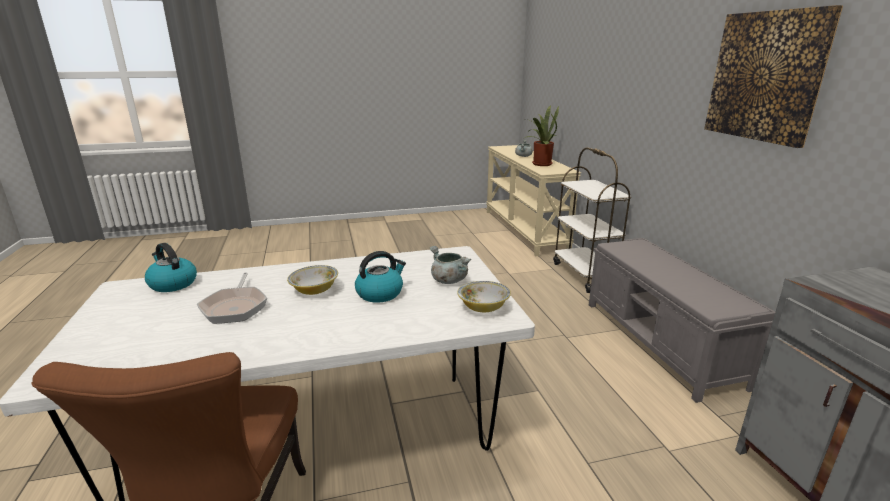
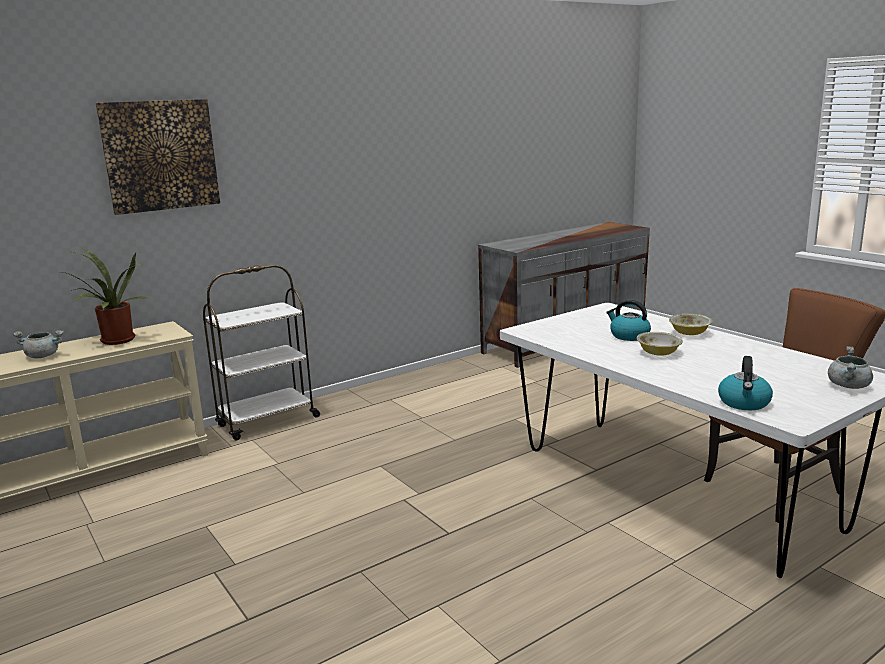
camera: 110 degrees left, 5 degrees down
frying pan [197,272,267,324] -> none
grey cooking pot [430,246,471,284] -> grey cooking pot moved to [828,346,873,389]
bowl [457,281,511,312] -> bowl moved to [669,314,712,335]
grey bench [589,238,775,403] -> none
picture [704,5,843,148] -> picture moved to [96,99,220,215]

